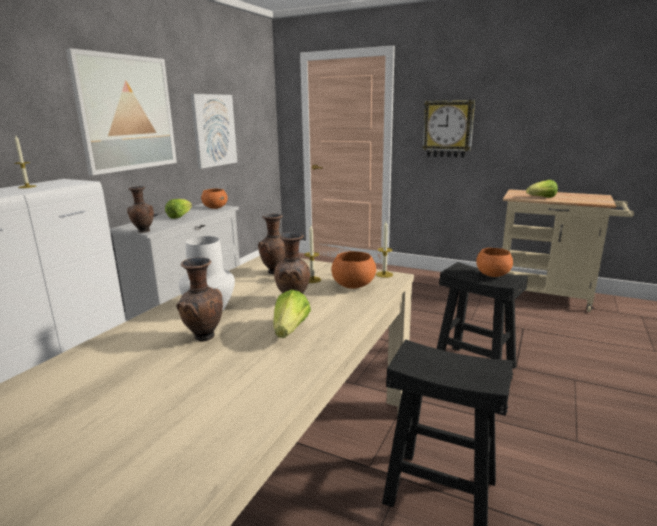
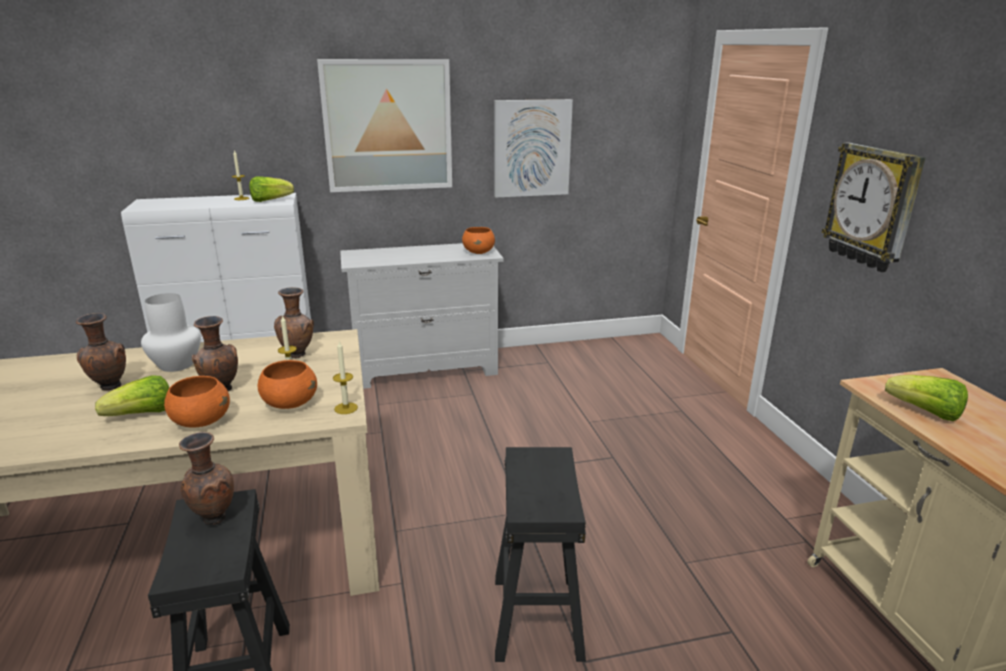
camera: 50 degrees right, 5 degrees up
brown vase [127,186,154,232] -> brown vase moved to [179,432,234,525]
lettuce [165,199,192,219] -> lettuce moved to [249,176,294,202]
orange bowl [476,248,513,277] -> orange bowl moved to [164,376,230,428]

